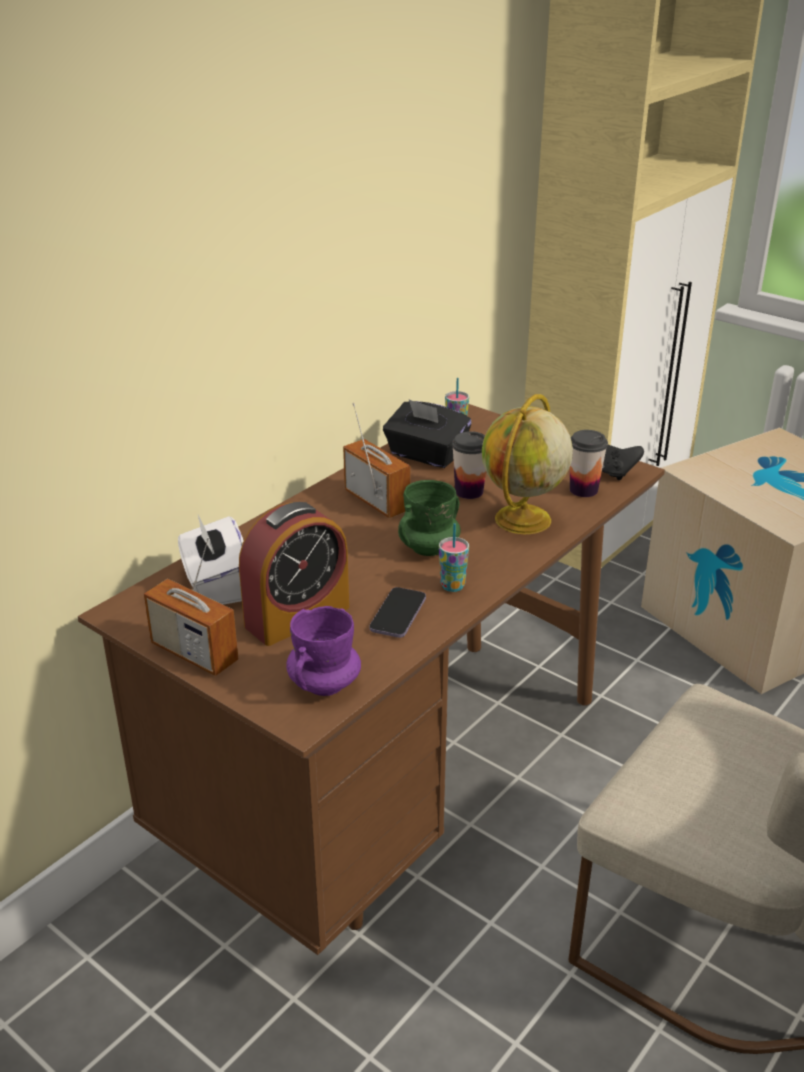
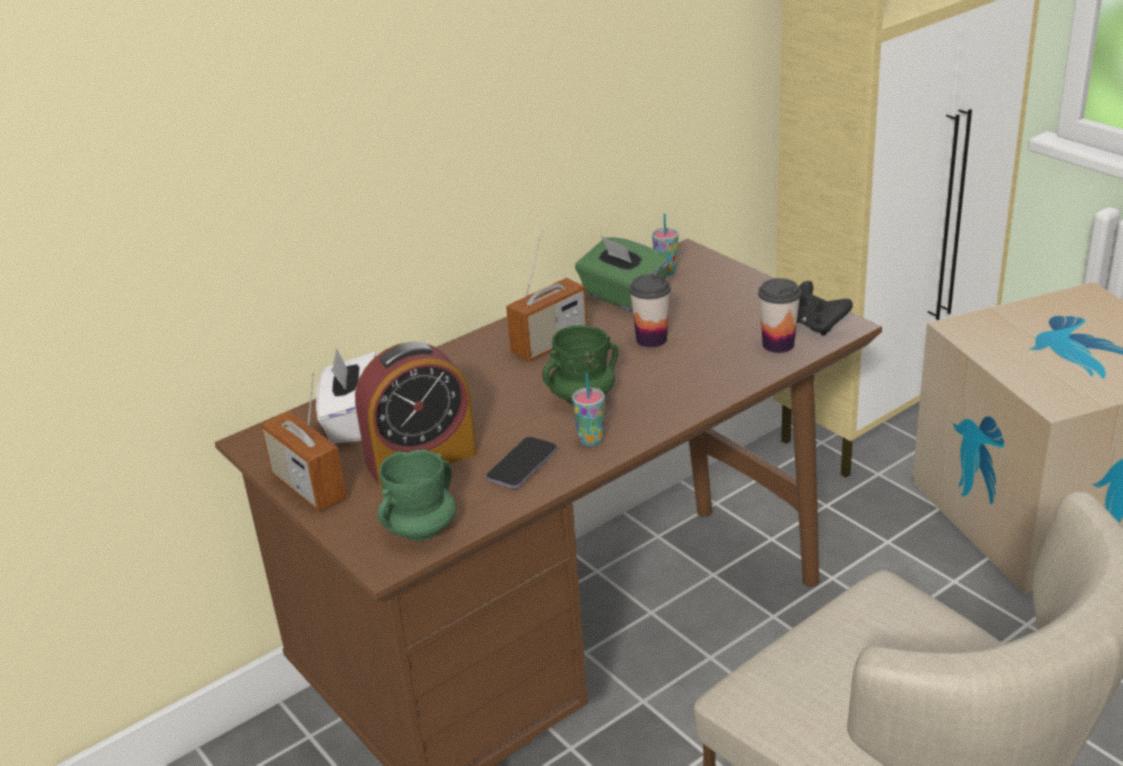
camera: 15 degrees right, 0 degrees up
purple mug [286,606,361,696] -> green mug [377,450,456,541]
radio [343,403,410,518] -> radio turned 75 degrees clockwise [506,230,588,362]
black tissue box [383,399,472,468] -> green tissue box [575,236,670,311]
globe [482,394,573,534] -> none

